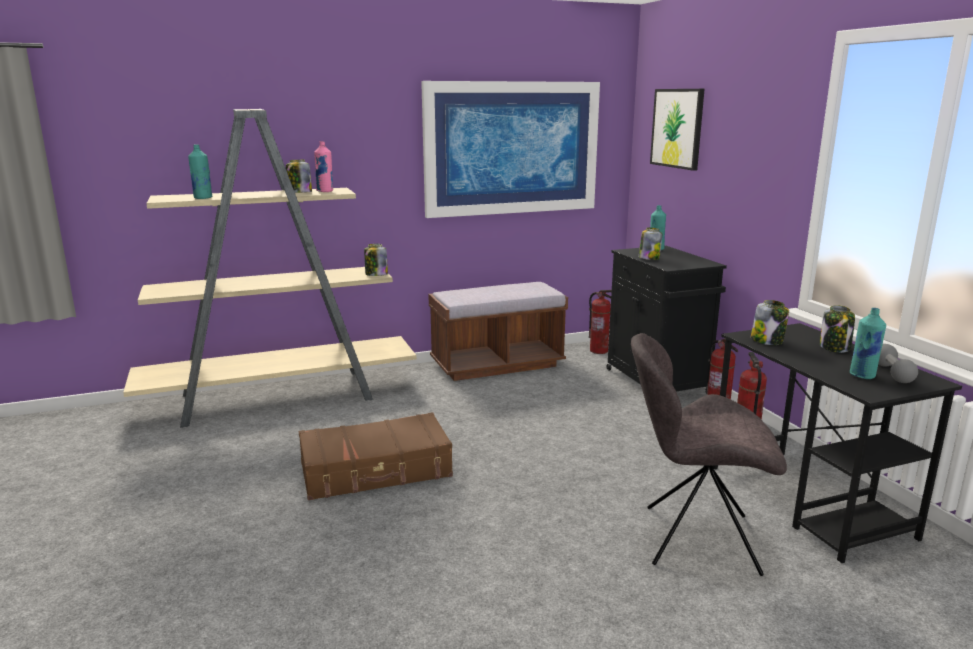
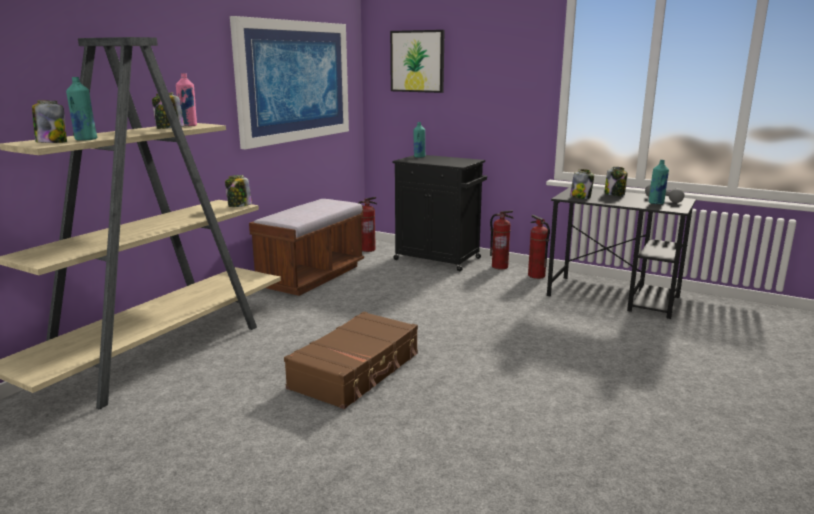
camera: 40 degrees left, 0 degrees up
grey chair [631,333,787,576] -> none
jar [639,227,662,260] -> jar moved to [32,100,67,143]

